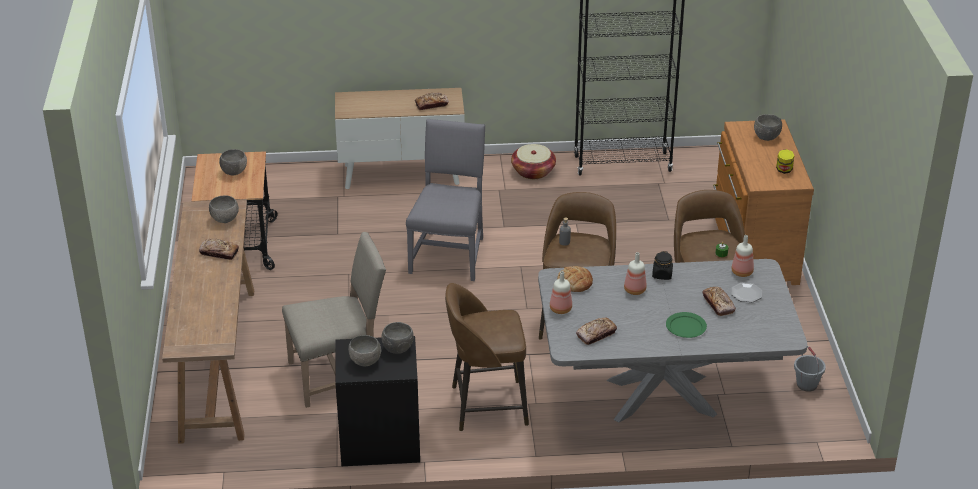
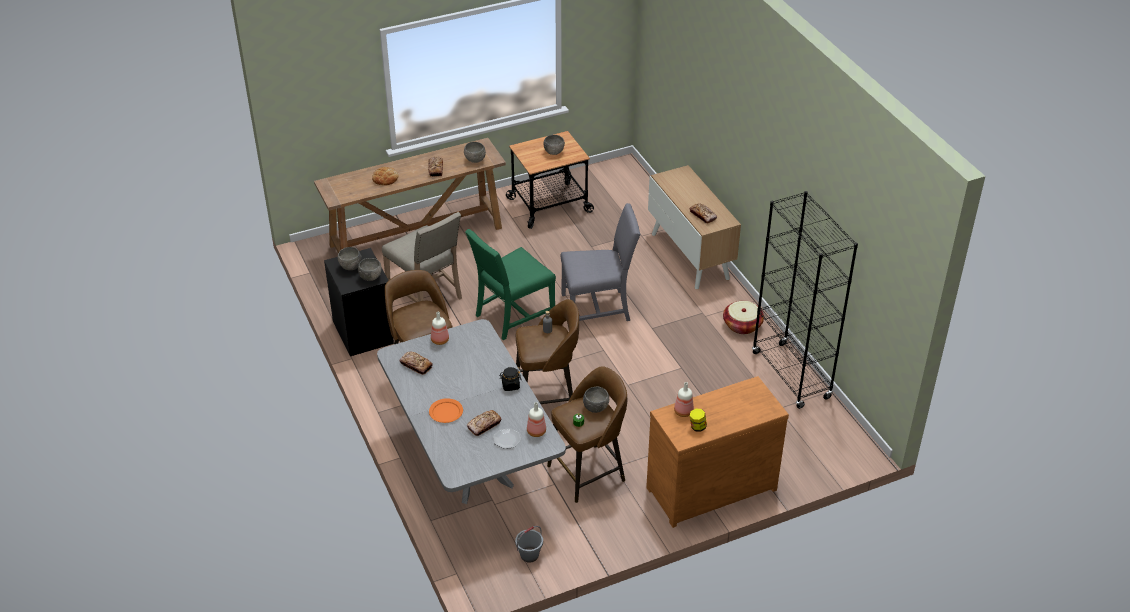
camera: 70 degrees right, 5 degrees up
bread [557,266,593,292] -> bread moved to [372,167,398,185]
bottle [624,252,647,295] -> bottle moved to [674,382,694,417]
green plate [666,312,707,338] -> orange plate [429,398,463,423]
grey bowl [754,114,782,141] -> grey bowl moved to [583,387,609,413]
none -> green chair [465,229,556,340]

